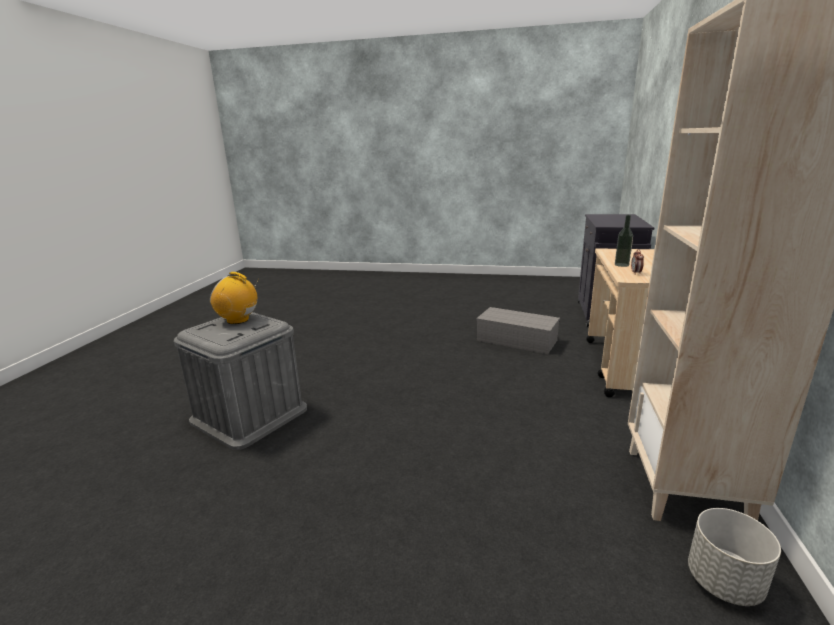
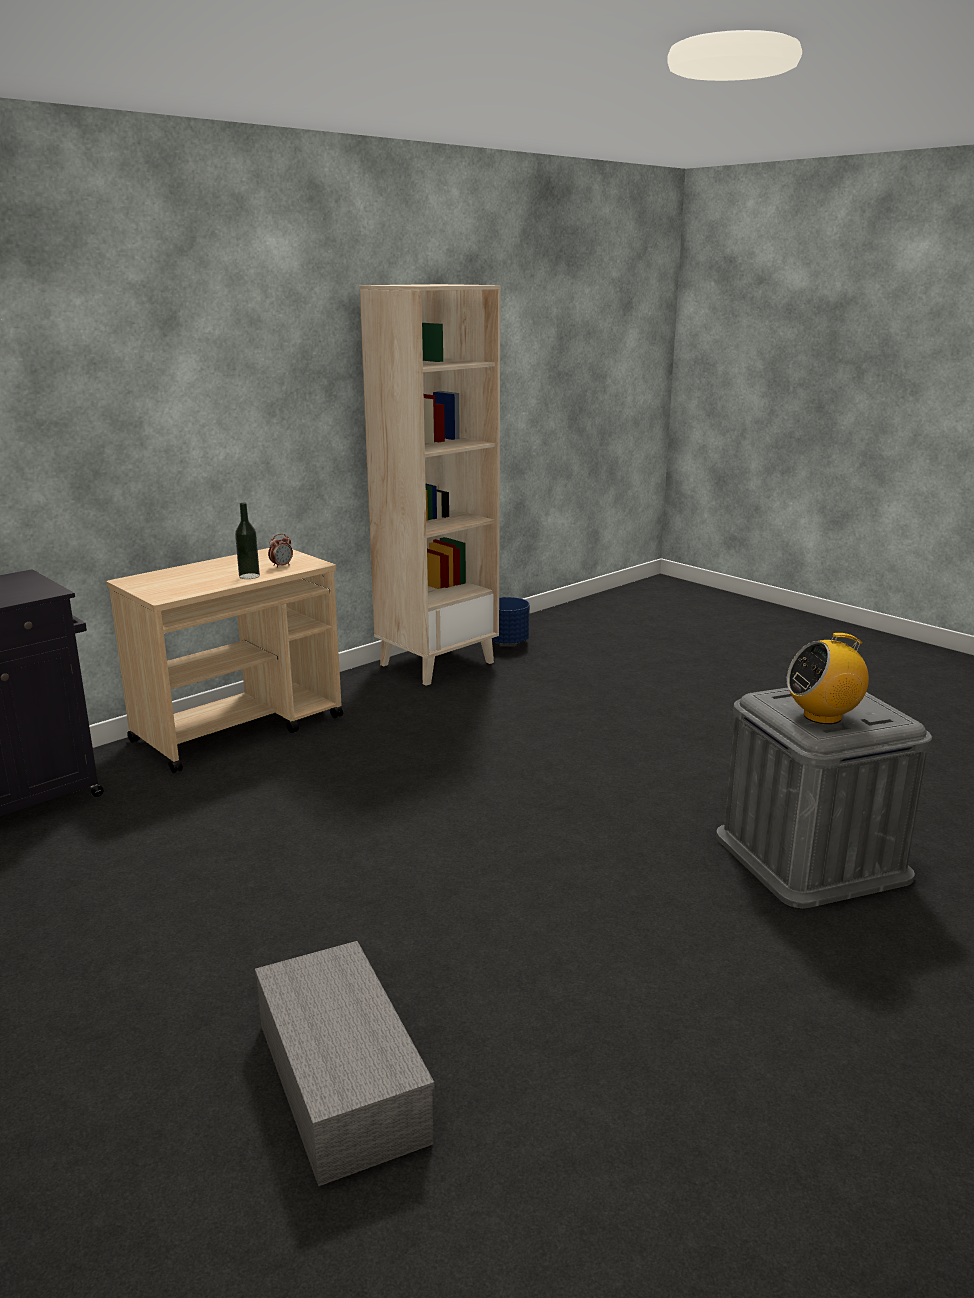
camera: 145 degrees left, 0 degrees up
radio [210,272,259,324] -> radio turned 120 degrees clockwise [787,633,869,724]
grey storage box [476,307,560,354] -> grey storage box moved to [255,941,434,1187]
grey planter [688,508,781,606] -> blue planter [492,597,530,646]

